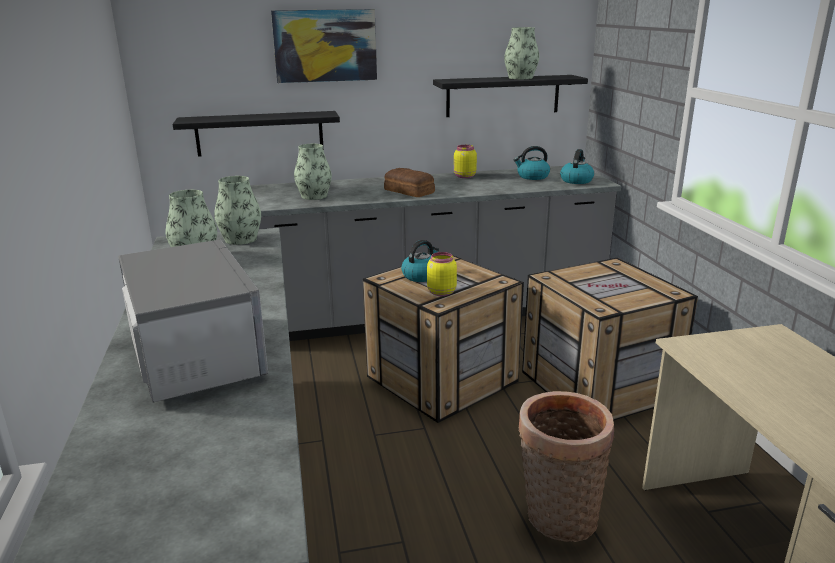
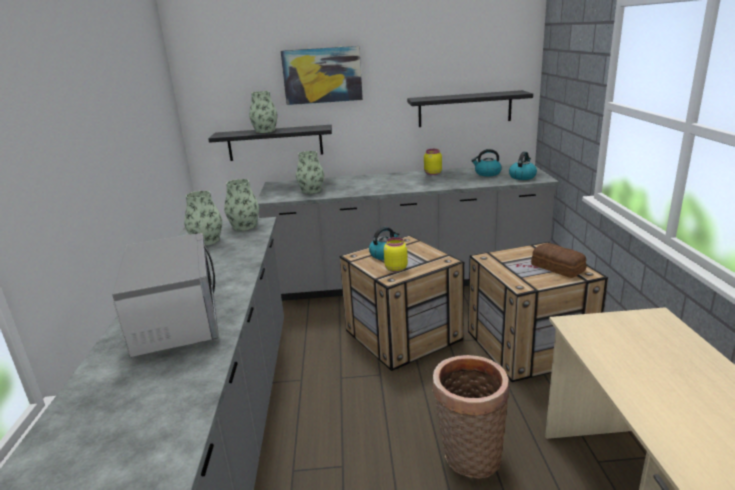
camera: 10 degrees right, 0 degrees up
bread [384,168,435,197] -> bread moved to [531,243,586,278]
vase [504,27,539,79] -> vase moved to [249,91,278,133]

